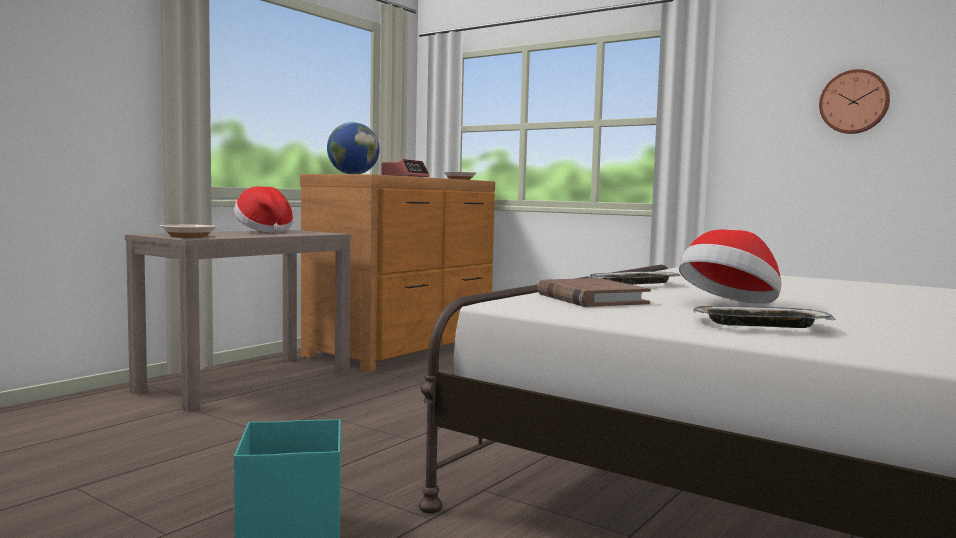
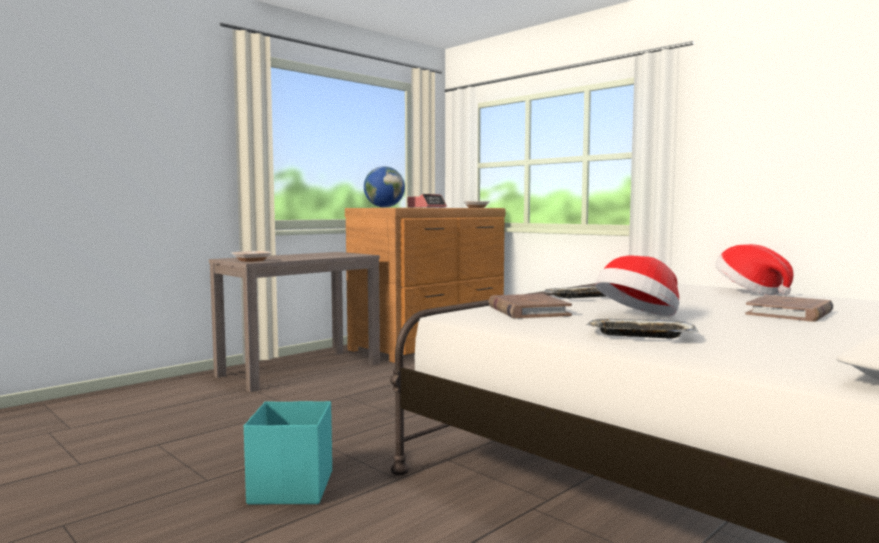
camera: 10 degrees right, 0 degrees up
hat [234,186,293,233] -> hat moved to [715,244,794,295]
wall clock [819,69,890,134] -> none
none -> brown book [746,295,833,322]

